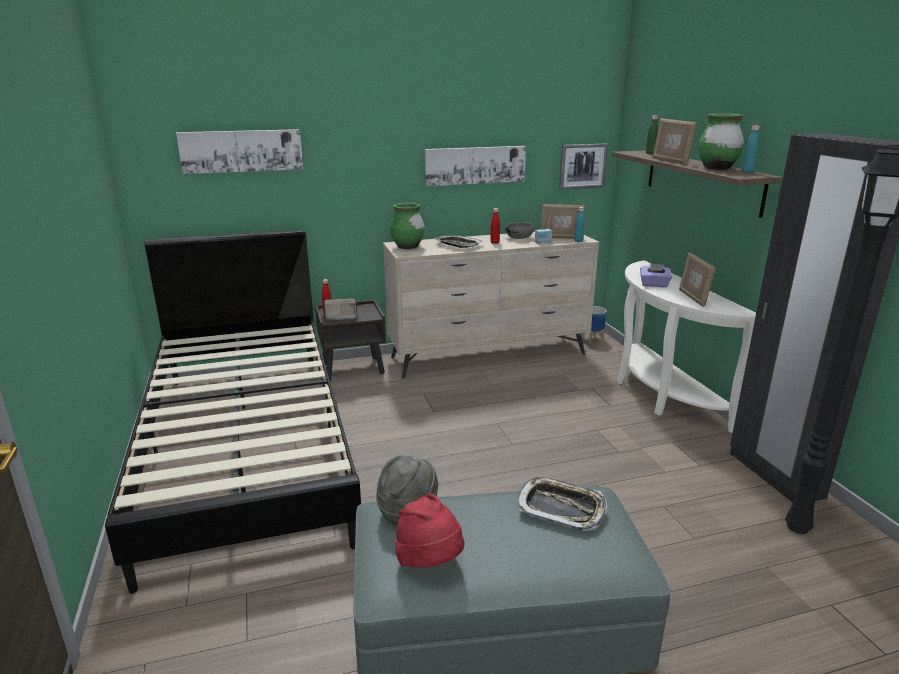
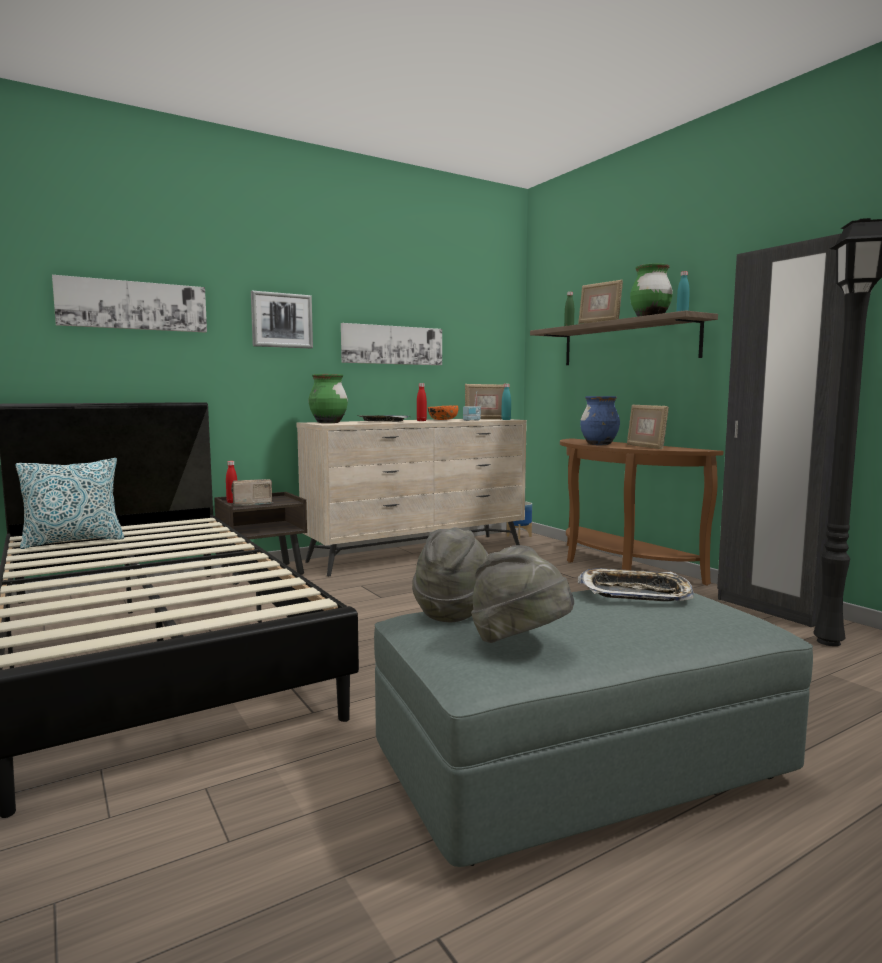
camera: 15 degrees left, 15 degrees down
red hat [395,494,465,567] -> grey hat [471,545,574,643]
grey bowl [505,222,534,239] -> orange bowl [428,405,458,420]
picture [559,143,608,190] -> picture moved to [251,291,313,349]
white console table [617,260,756,433] -> brown console table [560,438,723,586]
purple tissue box [640,263,672,287] -> blue vase [580,396,620,445]
none -> pillow [15,458,124,549]

